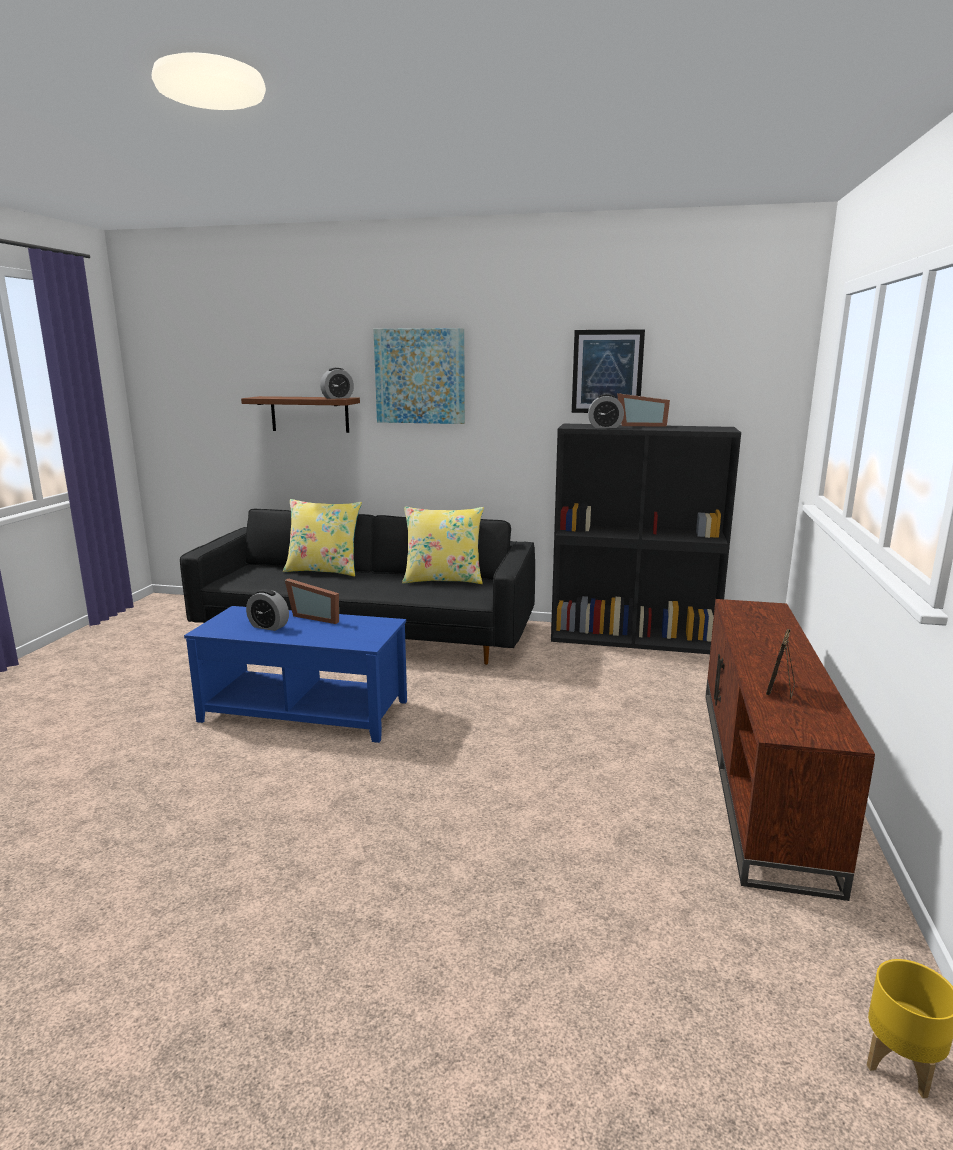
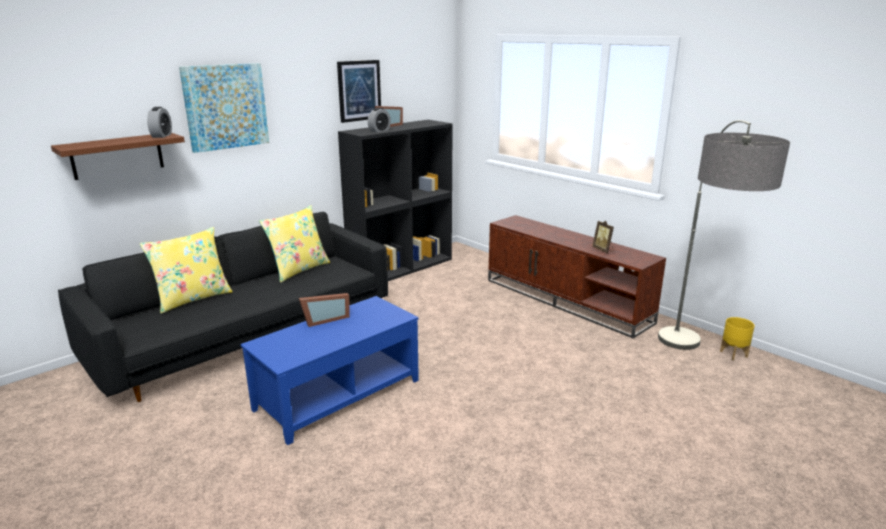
camera: 55 degrees left, 5 degrees up
alarm clock [246,589,289,631] -> none
none -> floor lamp [658,120,790,350]

